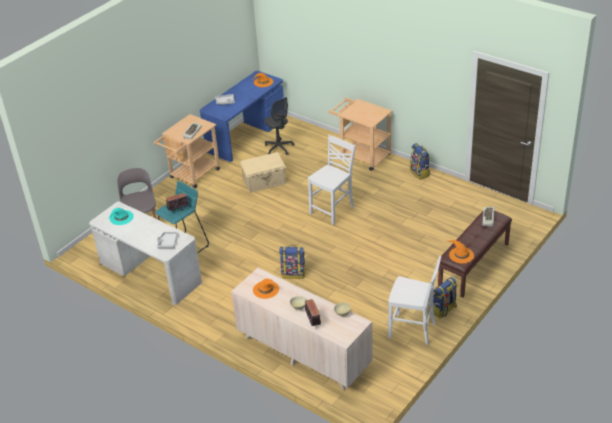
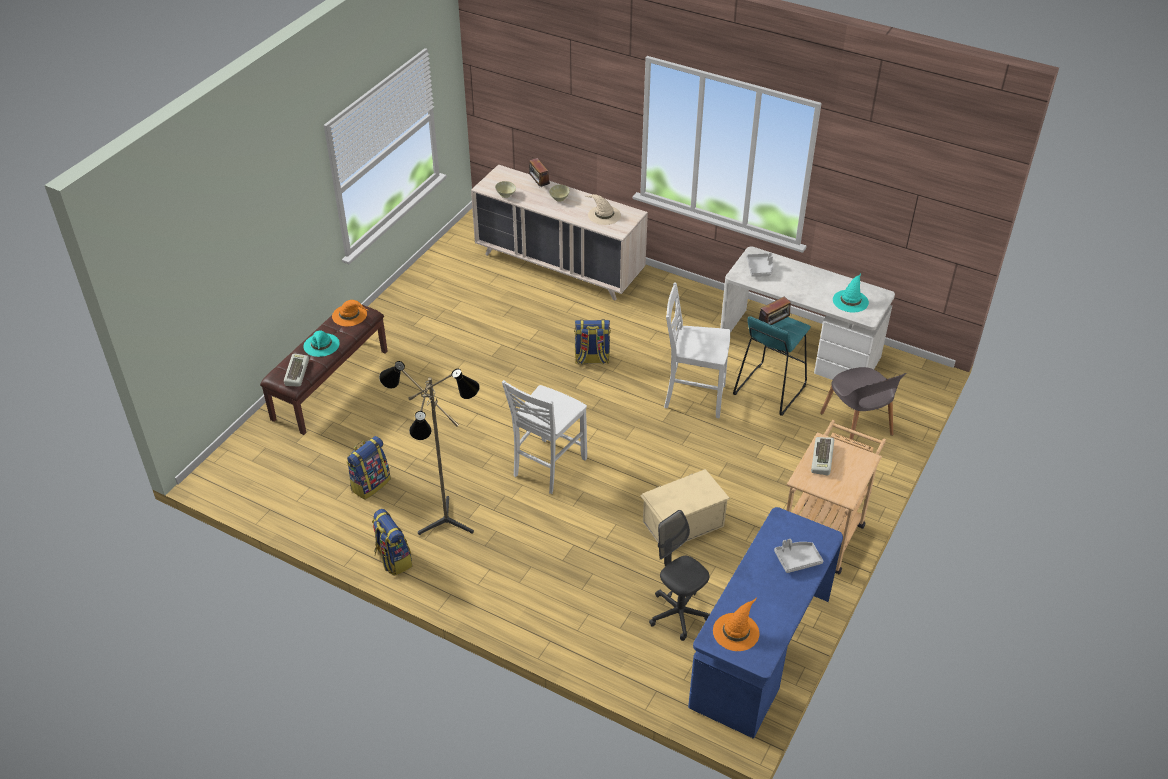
camera: 170 degrees right, 5 degrees up
orange hat [253,279,279,299] -> beige hat [584,194,621,225]
beige cart [328,97,393,171] -> none
white chair [388,256,441,345] -> white chair moved to [664,282,730,418]
backpack [433,277,457,319] -> backpack moved to [346,436,391,499]
none -> turquoise hat [304,331,340,357]
none -> floor lamp [379,361,480,535]

